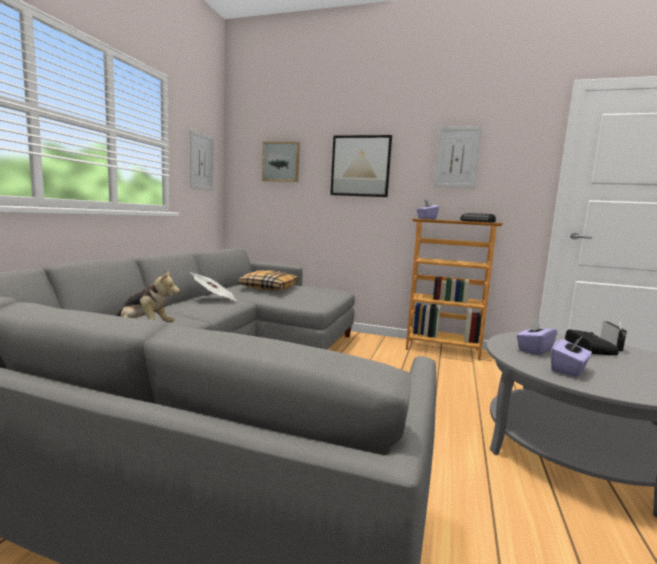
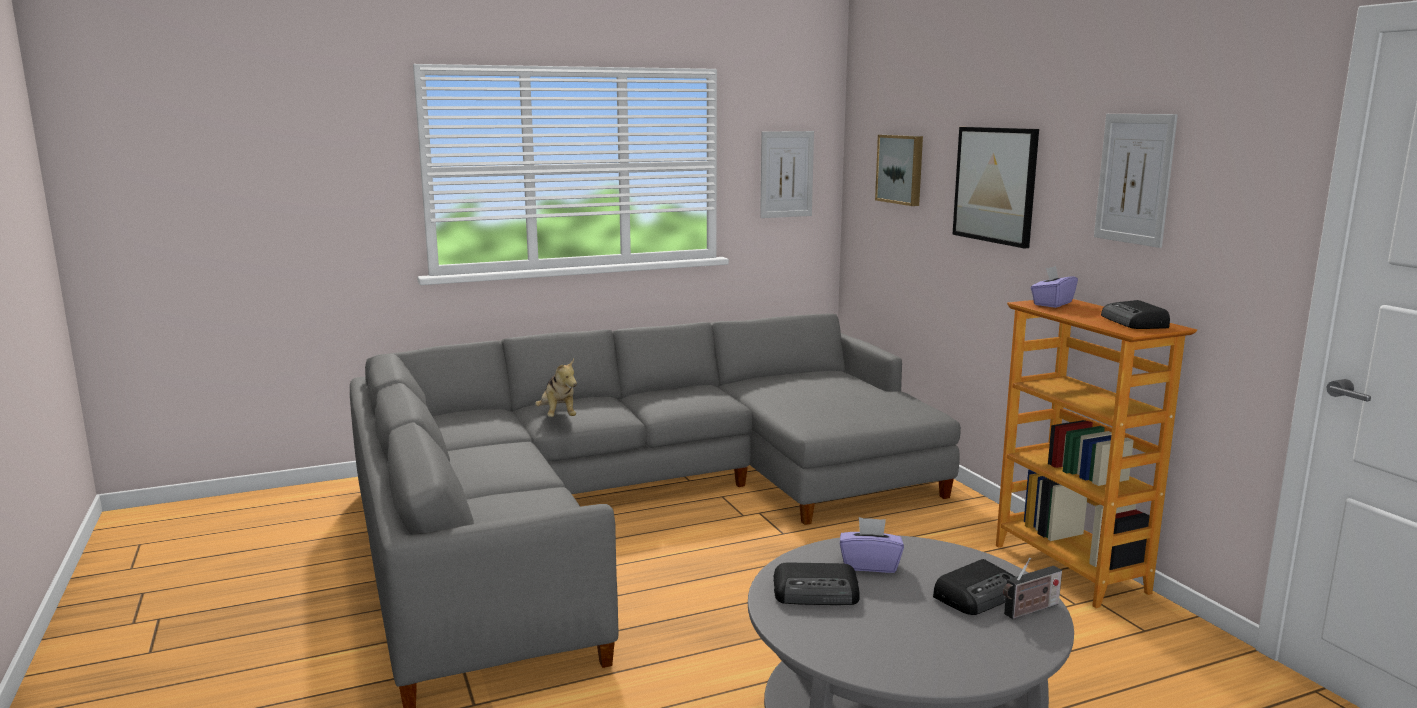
camera: 50 degrees right, 5 degrees up
newspaper [190,272,237,301] -> none
pillow [238,270,298,291] -> none
purple tissue box [551,336,592,377] -> radio [773,563,860,605]

